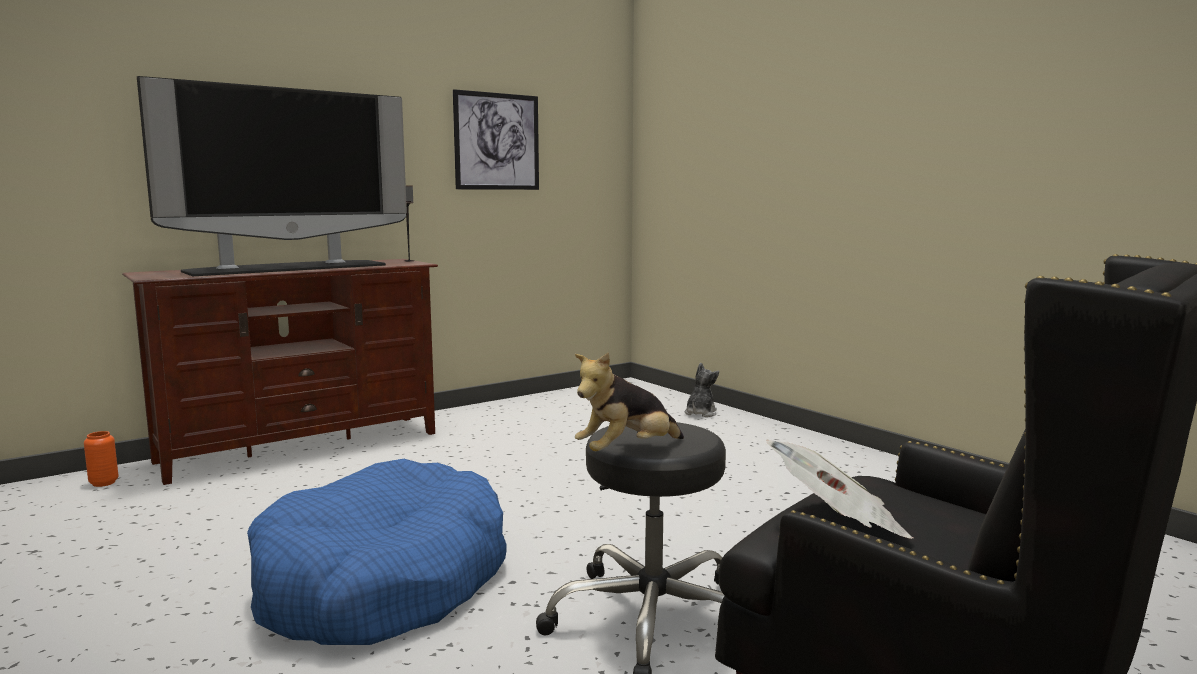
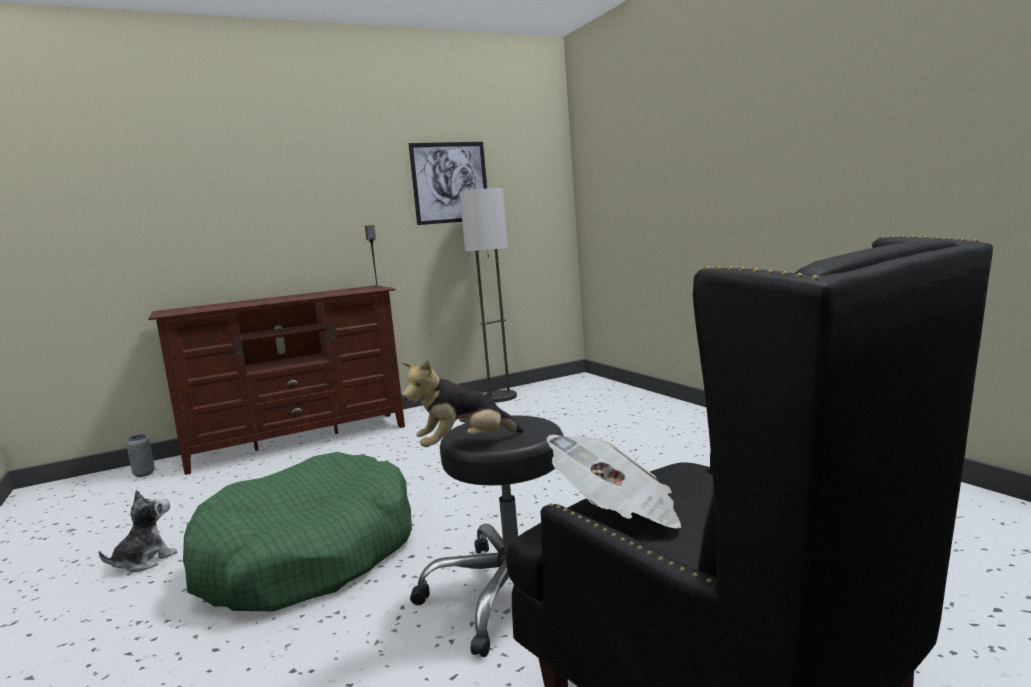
camera: 10 degrees right, 0 degrees up
orange vase [84,431,118,487] -> grey vase [126,434,155,477]
television [137,76,407,276] -> none
blue dog bed [247,459,506,645] -> green dog bed [183,452,412,611]
plush toy [685,363,719,417] -> plush toy moved to [99,490,177,572]
none -> floor lamp [459,188,517,402]

